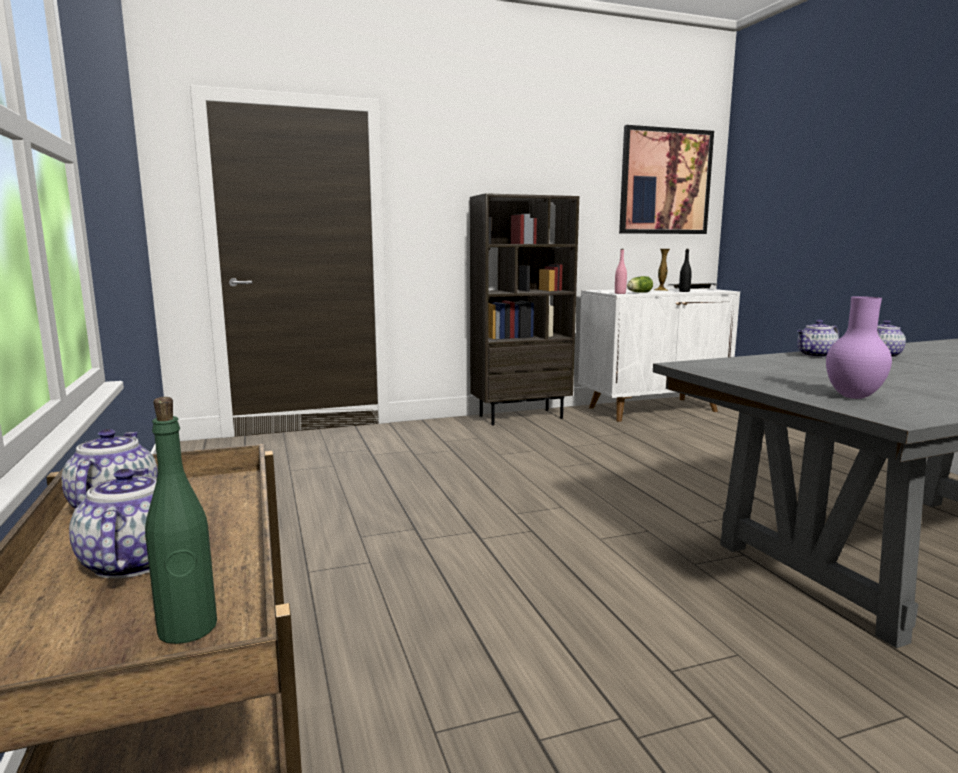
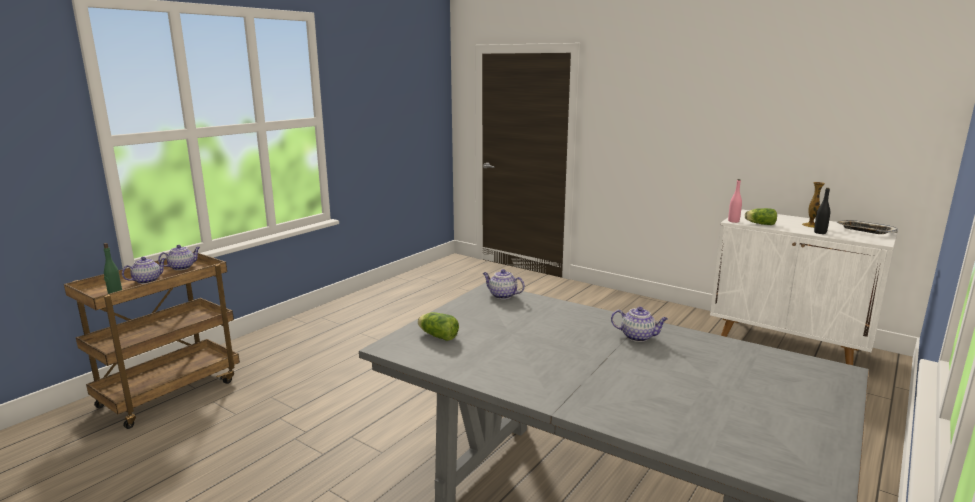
camera: 55 degrees right, 5 degrees up
brown bookcase [470,193,579,425] -> none
picture [619,125,714,234] -> none
teapot [797,320,839,357] -> teapot moved to [483,269,525,299]
purple vase [826,296,892,399] -> lettuce [418,312,459,341]

